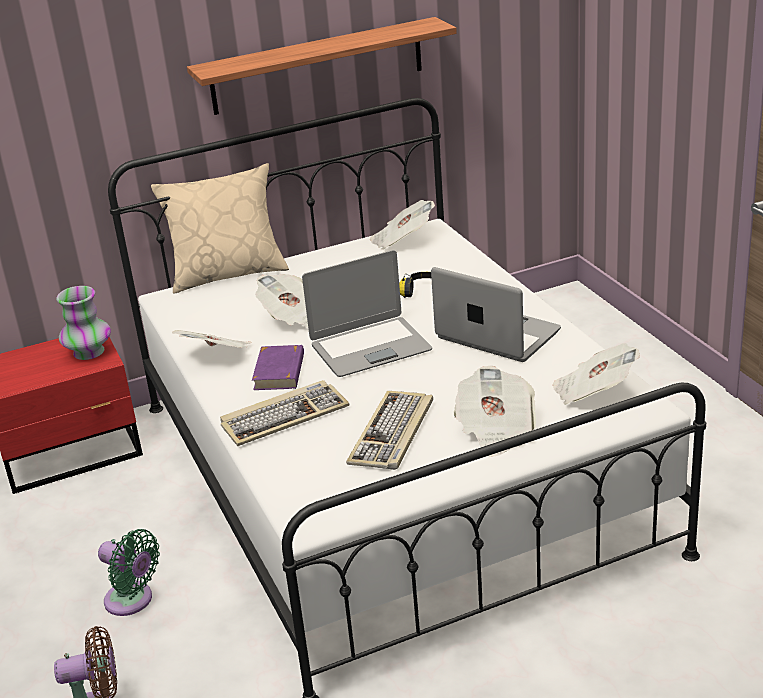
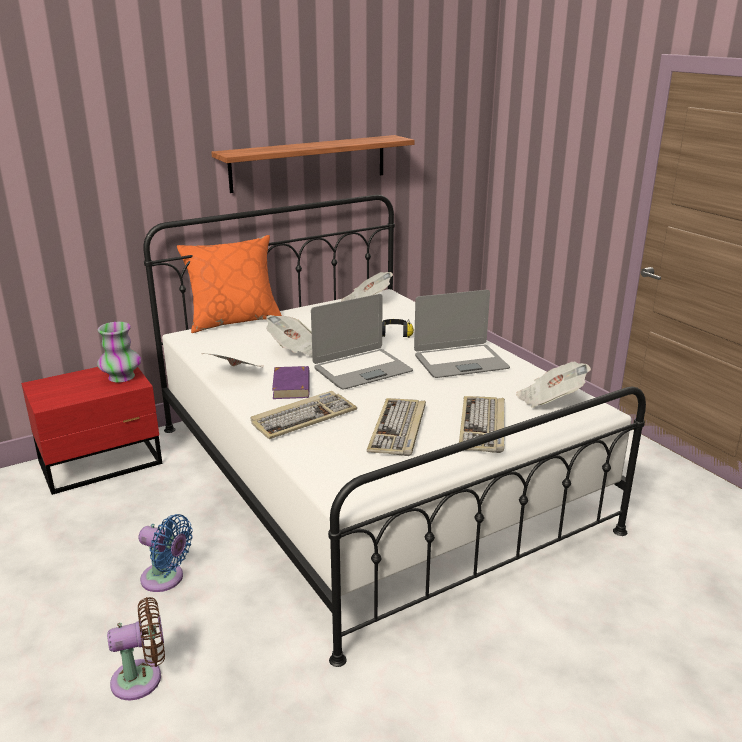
camera: 10 degrees left, 5 degrees down
green fan [98,529,160,616] -> blue fan [138,514,193,592]
beige pillow [151,163,289,293] -> orange pillow [177,235,282,333]
laptop [431,267,561,362] -> laptop turned 135 degrees clockwise [414,290,510,378]
newspaper [453,366,536,457] -> keyboard [459,396,505,453]

